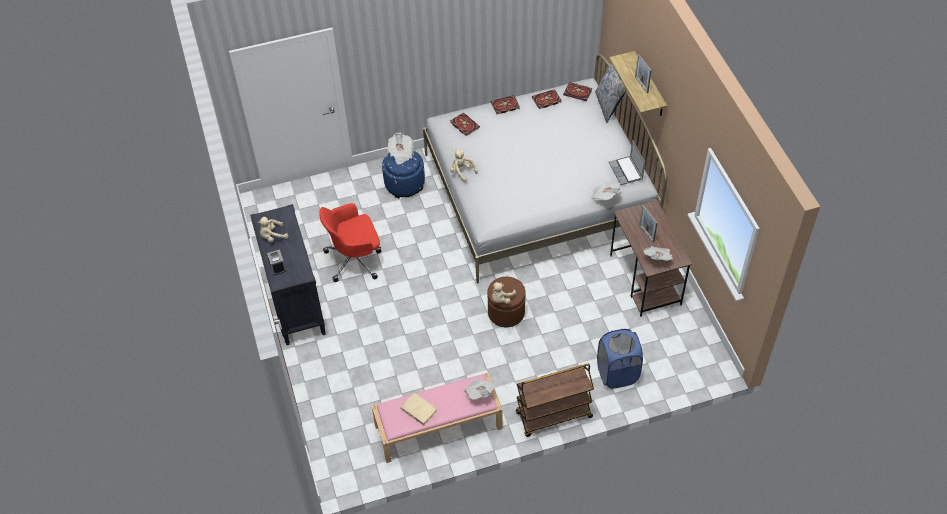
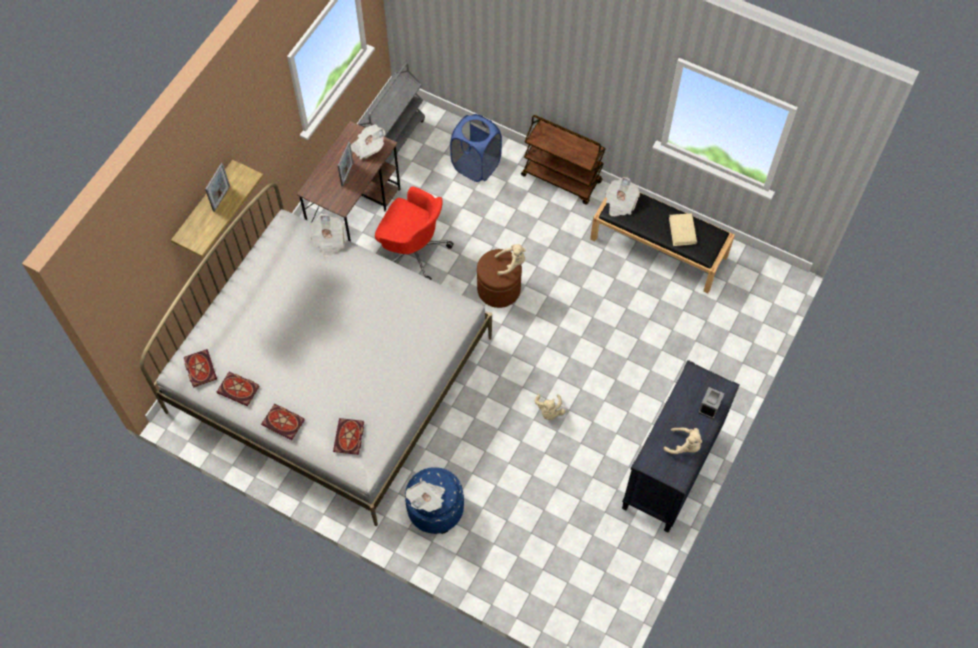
camera: 135 degrees left, 10 degrees up
red office chair [319,203,381,282] -> red office chair moved to [375,186,454,280]
pink bench [372,373,502,463] -> black bench [590,193,735,293]
beige plush toy [450,150,478,182] -> beige plush toy moved to [535,394,566,420]
pillow [595,63,626,123] -> none
laptop [609,140,645,185] -> none
none -> grey cart [358,63,425,164]

